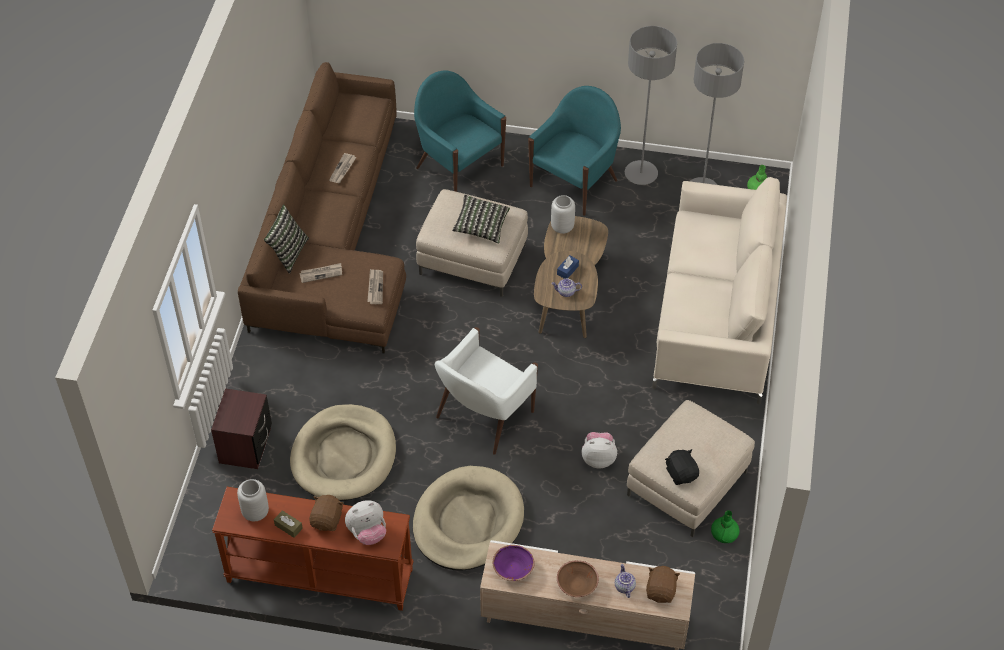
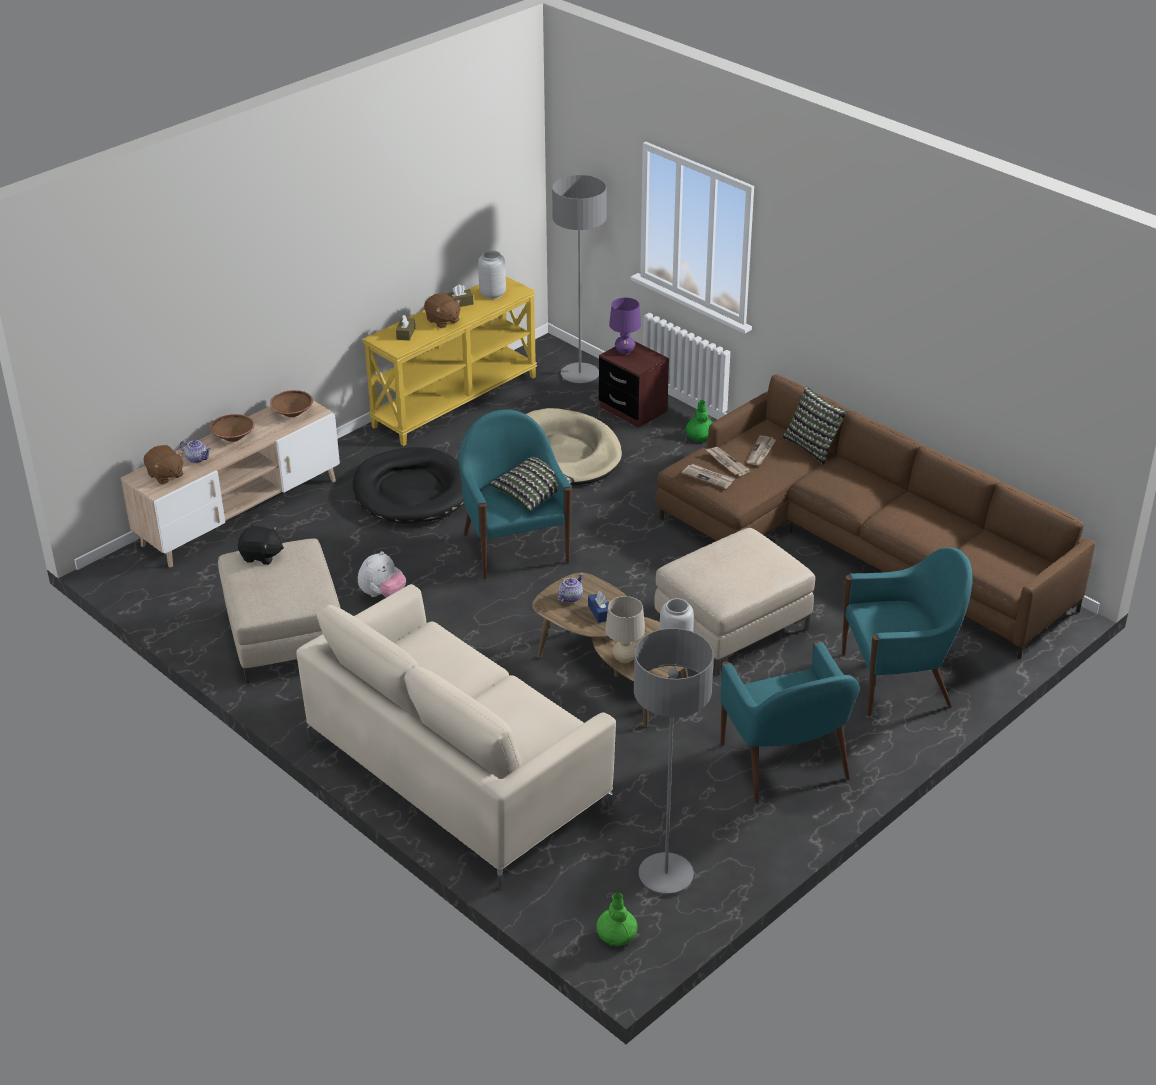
camera: 125 degrees right, 15 degrees down
brown console table [212,487,414,611] -> yellow console table [363,276,537,446]
newspaper [329,153,356,183] -> newspaper moved to [706,447,751,476]
plush toy [345,501,386,545] -> brown tissue box [396,315,415,341]
beige dog bed [413,466,524,570] -> black dog bed [352,447,464,524]
white armchair [435,327,538,455] -> turquoise armchair [459,410,572,579]
pillow [452,195,510,244] -> pillow moved to [489,457,575,511]
purple bowl [493,545,535,581] -> brown bowl [270,390,313,417]
grey floor lamp [625,26,677,185] -> grey floor lamp moved to [552,175,607,383]
green vase [711,510,740,543] -> green vase moved to [686,400,713,442]
none -> beige table lamp [605,596,645,663]
none -> purple table lamp [609,297,641,354]

